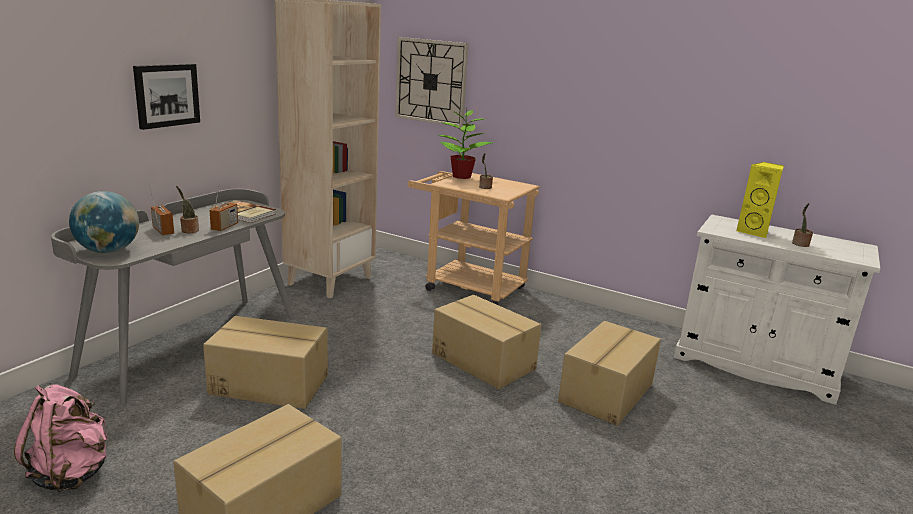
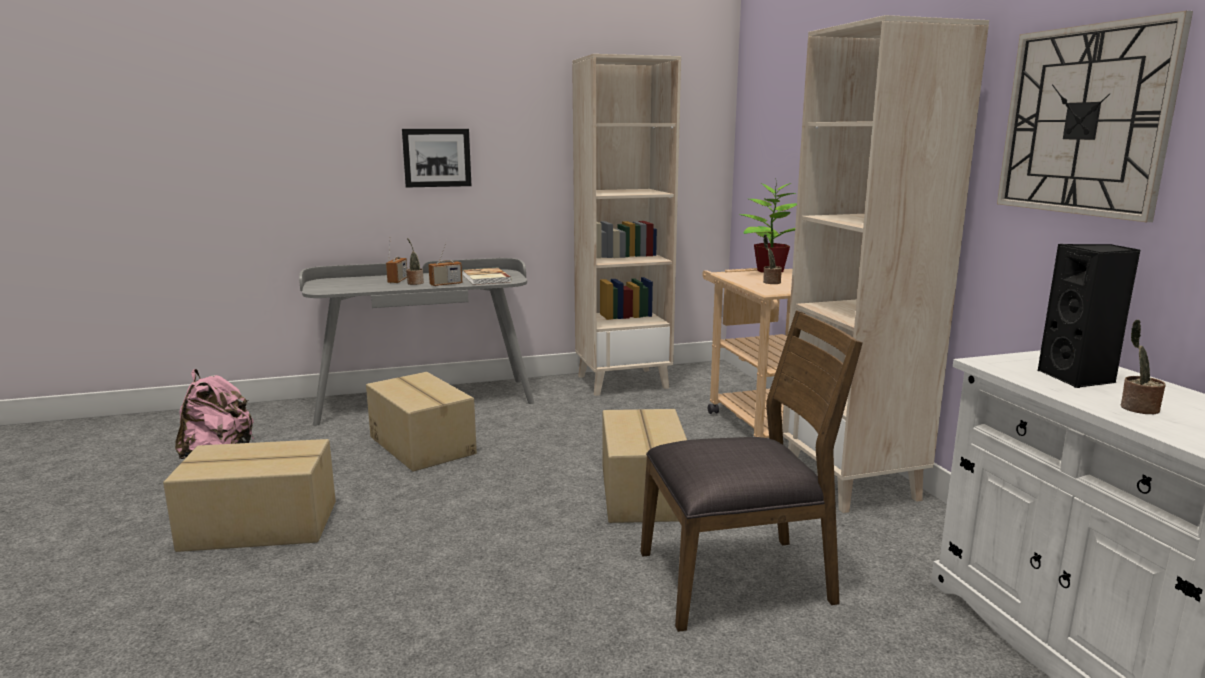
camera: 45 degrees right, 5 degrees down
globe [69,191,139,253] -> none
wall clock [395,37,469,127] -> wall clock moved to [997,11,1193,222]
cardboard box [558,321,661,426] -> brown chair [641,310,863,632]
yellow speaker [736,162,784,238] -> black speaker [1038,244,1140,388]
none -> beige bookcase [782,15,989,513]

